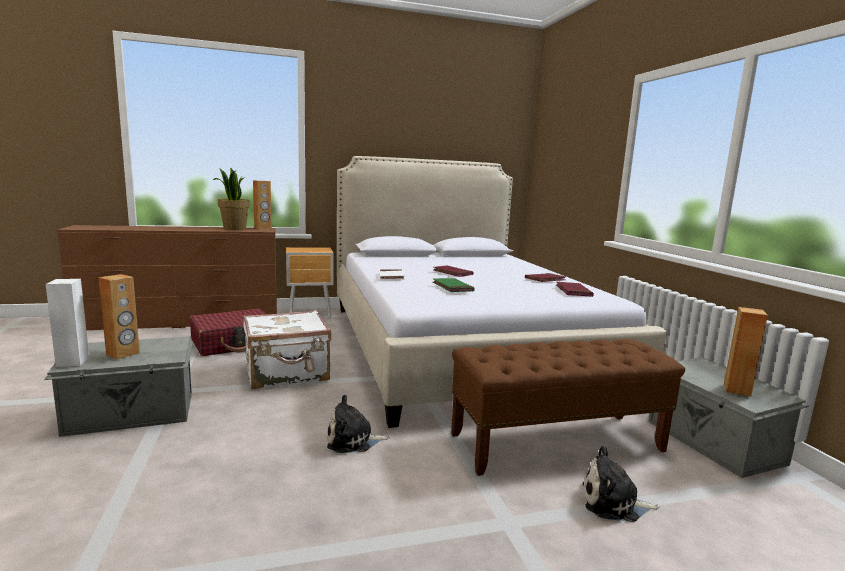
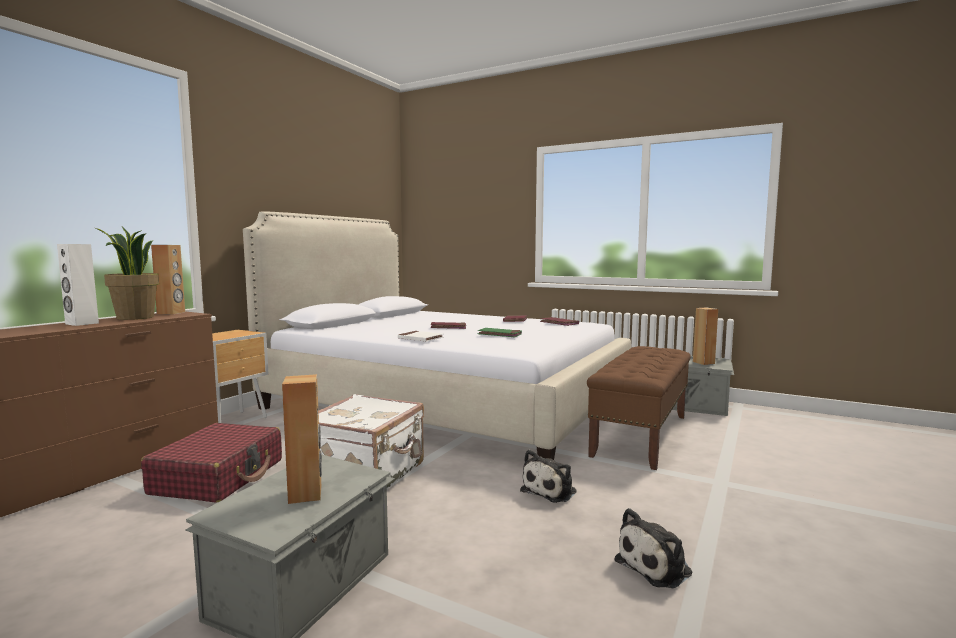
camera: 45 degrees left, 5 degrees down
white speaker [46,279,89,367] -> white speaker moved to [57,244,99,326]
plush toy [583,446,659,522] -> plush toy moved to [614,508,692,588]

